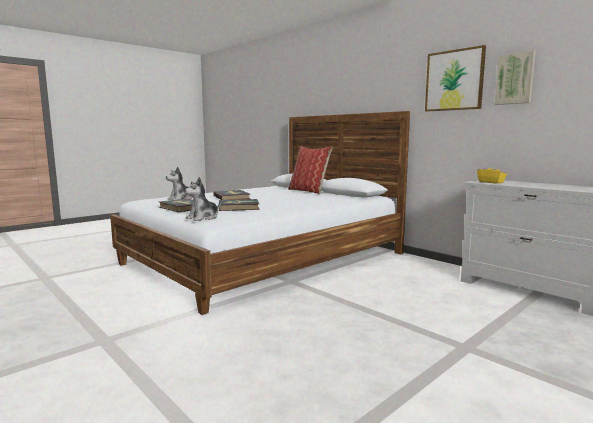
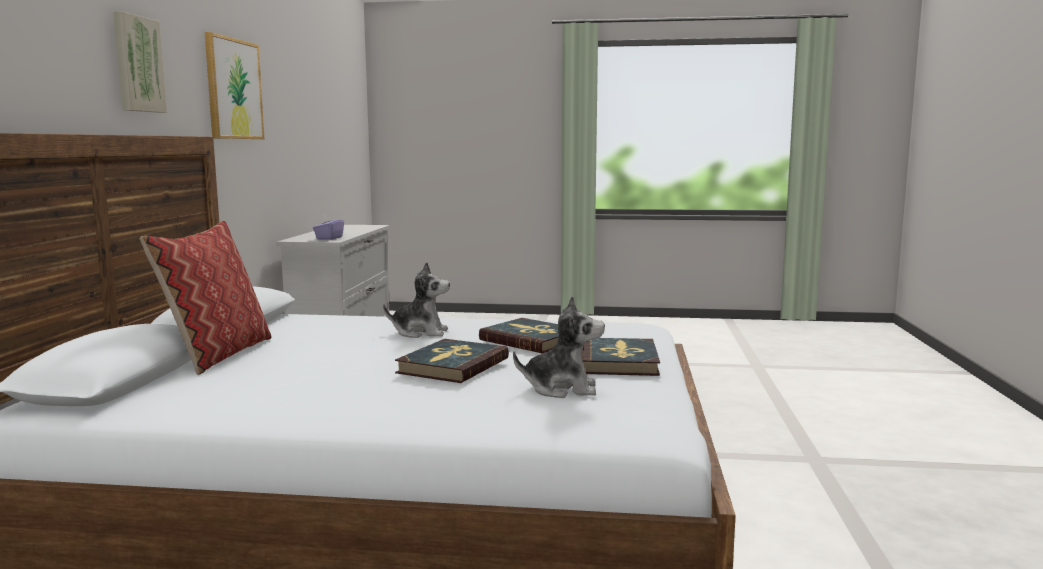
camera: 130 degrees left, 0 degrees up
plush toy [184,177,221,221] -> plush toy moved to [383,262,450,338]
yellow tissue box [477,163,507,183] -> purple tissue box [313,213,344,240]
picture [494,51,536,105] -> picture moved to [113,11,167,113]

